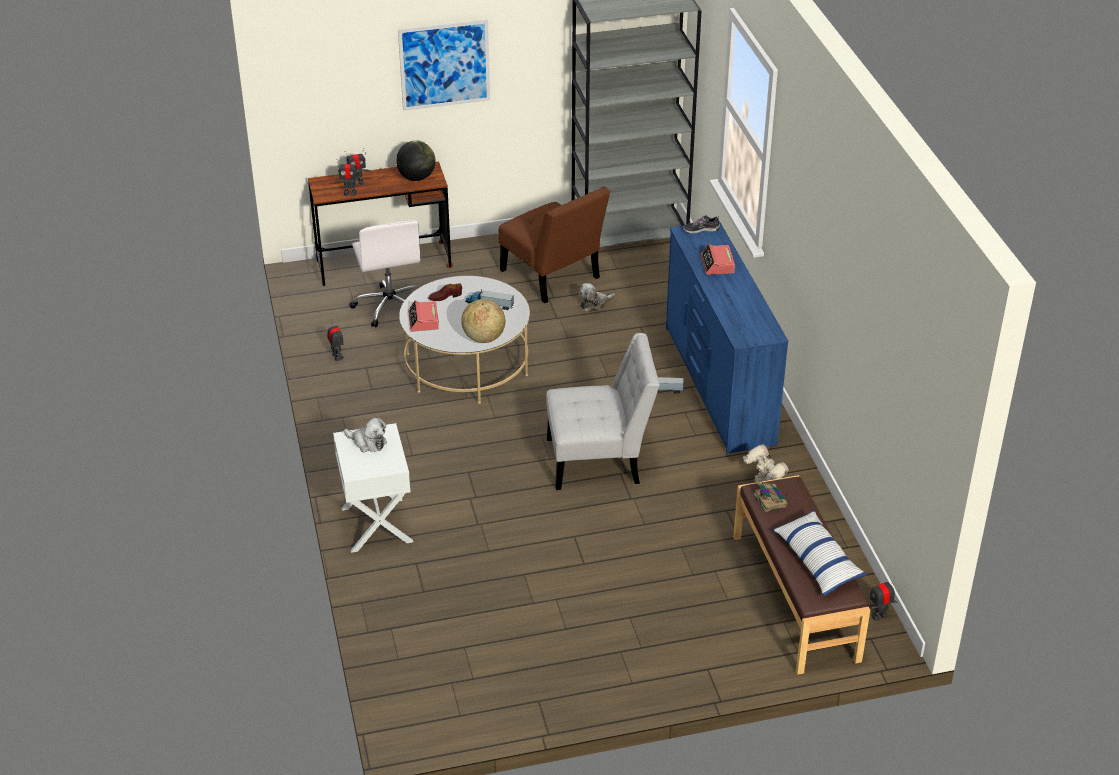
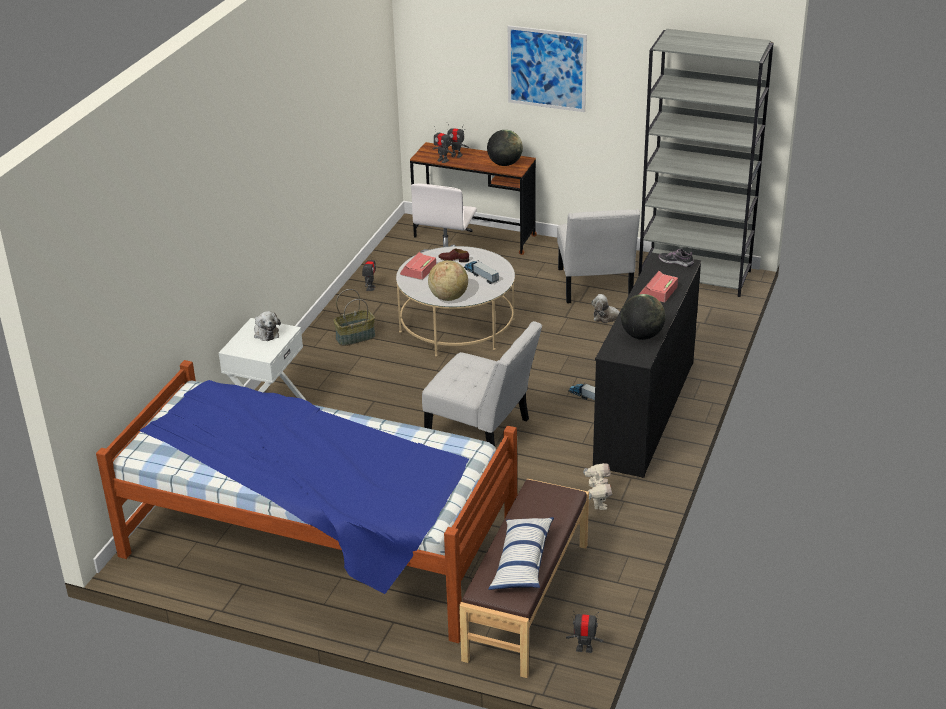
camera: 35 degrees right, 5 degrees down
brown chair [498,187,610,303] -> white chair [557,209,640,303]
blue dresser [666,221,788,454] -> black dresser [593,253,701,478]
book [753,481,788,512] -> none
none -> bed [96,360,517,643]
none -> basket [333,289,375,346]
none -> globe [621,294,665,340]

